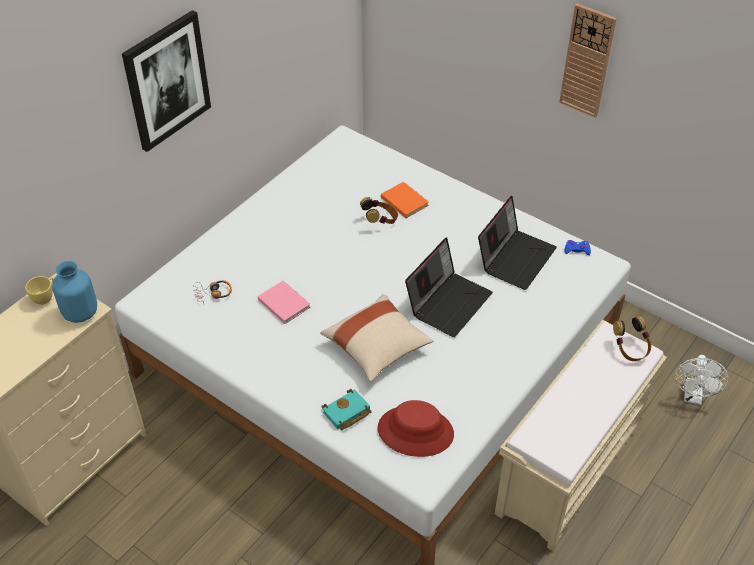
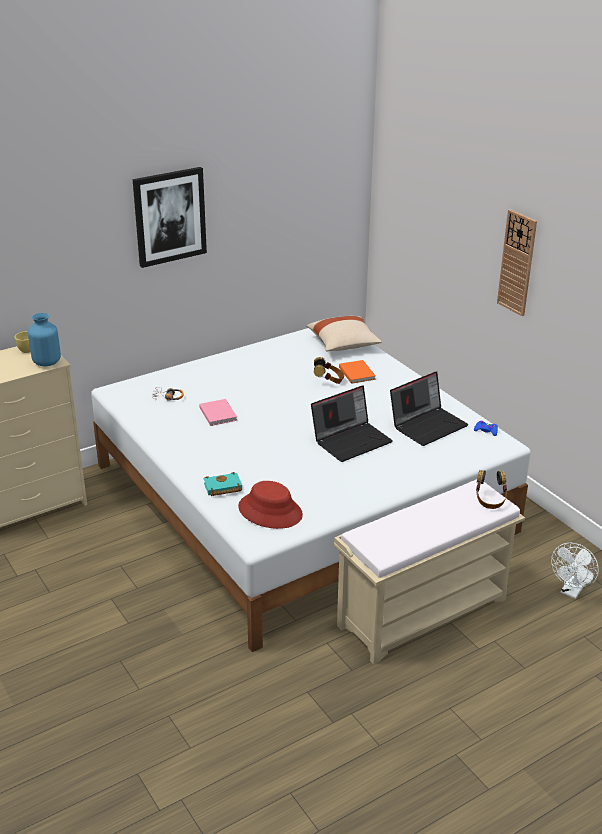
camera: 20 degrees right, 15 degrees down
beige pillow [320,294,434,382] -> beige pillow moved to [307,316,382,351]

